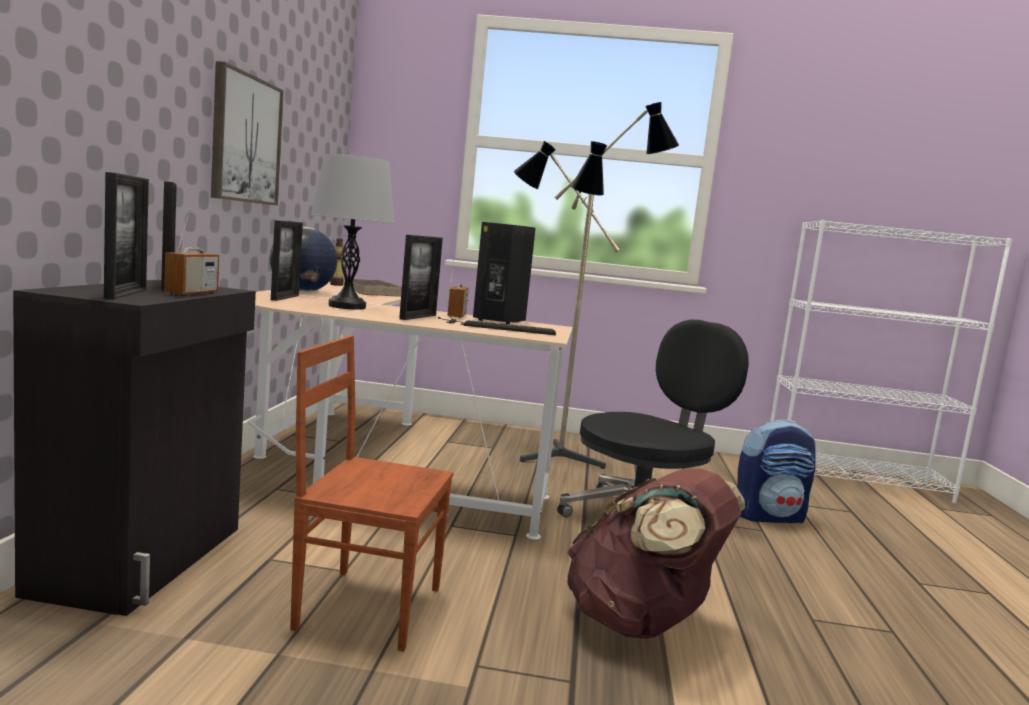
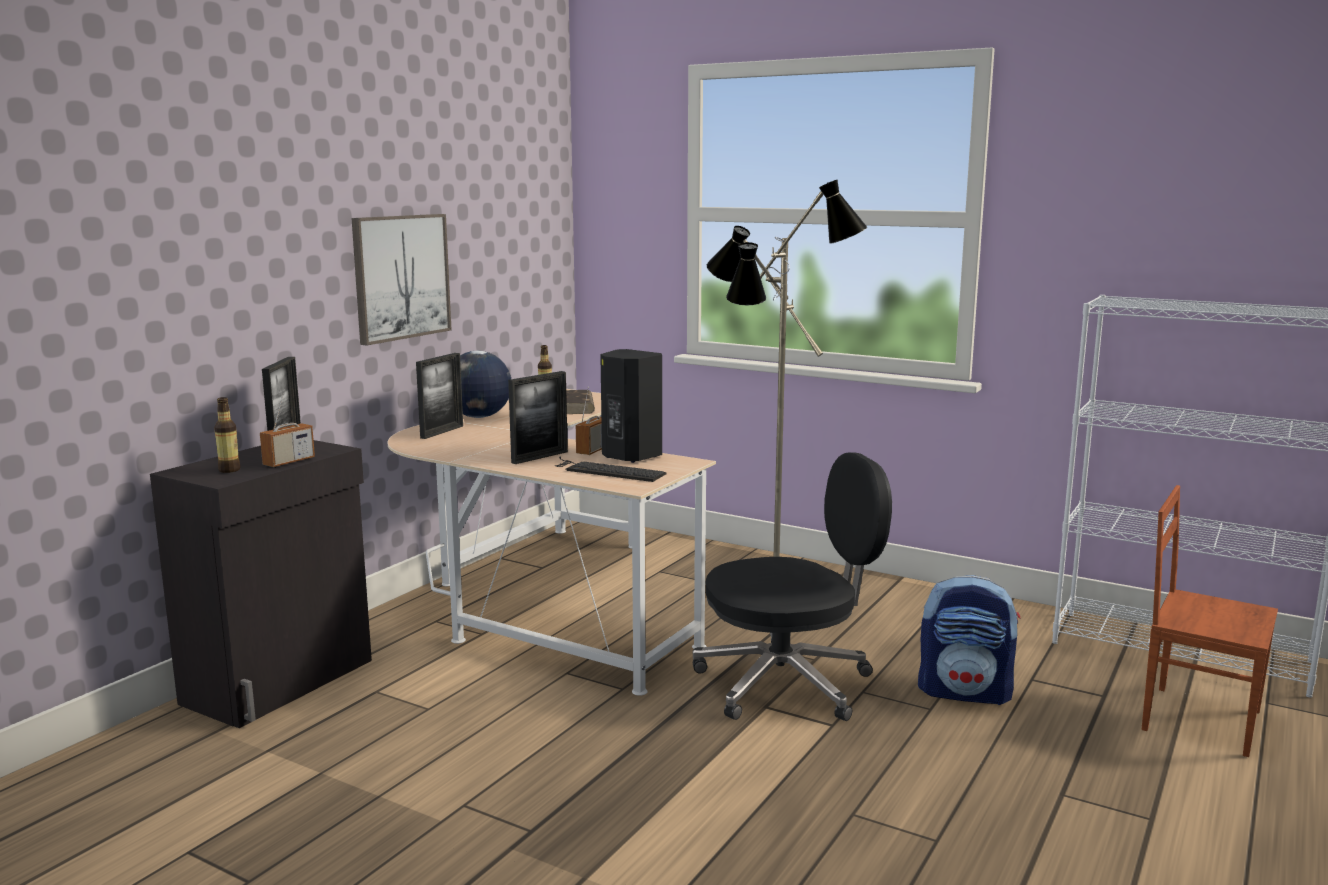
camera: 25 degrees right, 5 degrees up
picture frame [104,172,149,299] -> bottle [214,397,240,473]
brown chair [290,335,453,652] -> brown chair moved to [1141,485,1278,757]
grey table lamp [311,154,394,310] -> none
brown backpack [567,468,745,639] -> none

